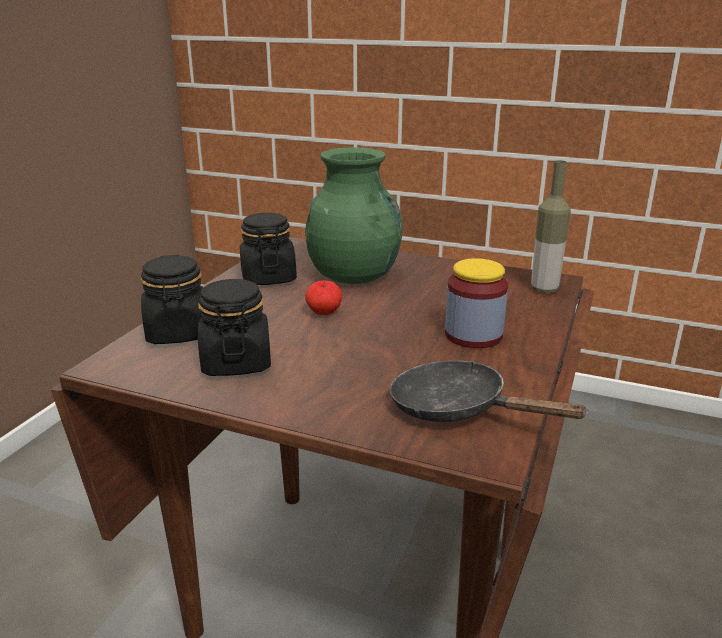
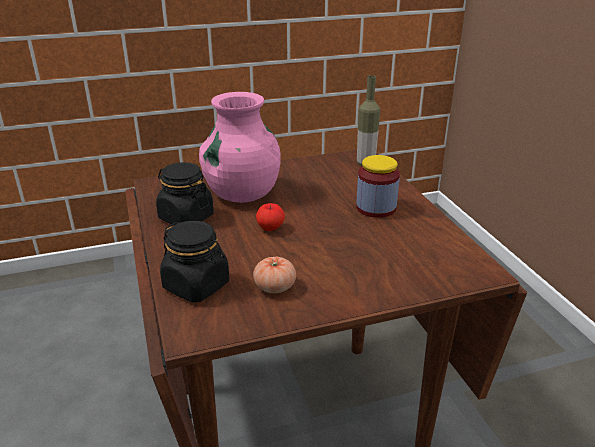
camera: 40 degrees left, 5 degrees up
black jar [198,279,271,376] -> tomato [253,257,296,293]
green vase [305,148,403,284] -> pink vase [199,92,281,203]
black frying pan [390,360,589,422] -> none

